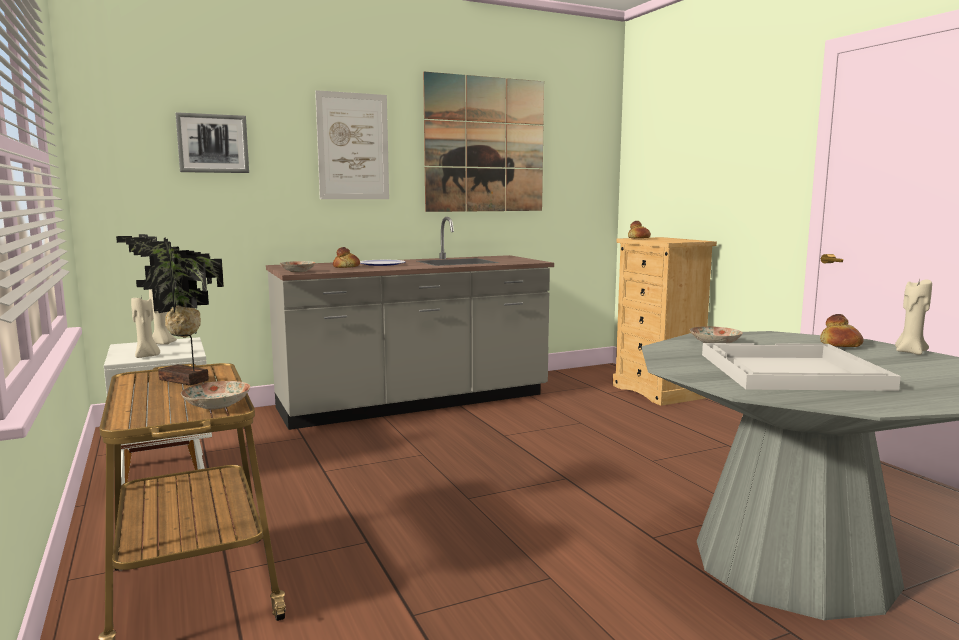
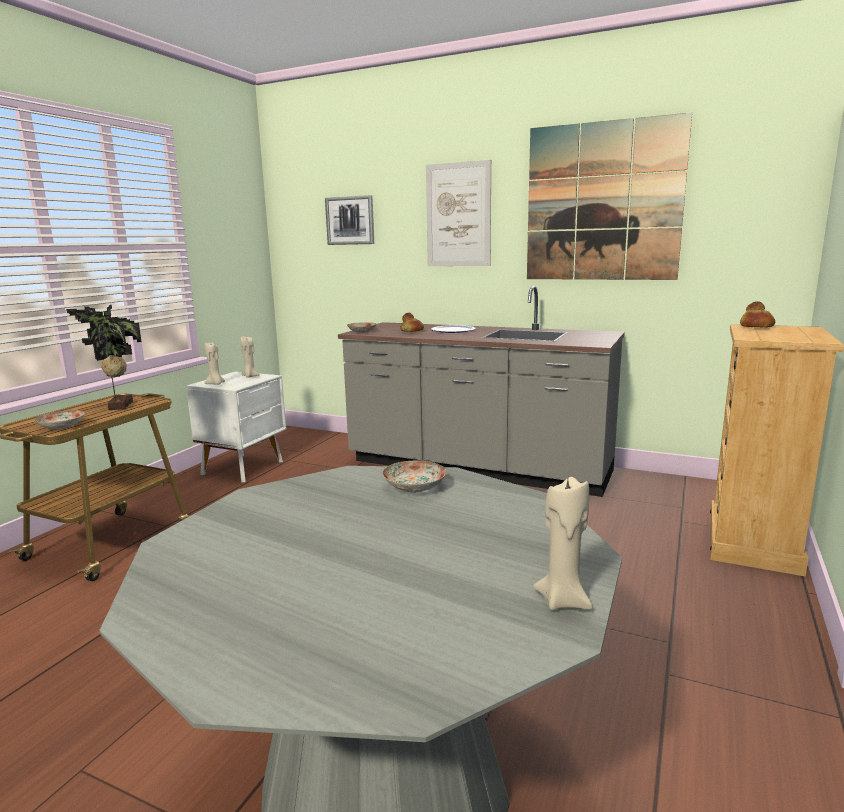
camera: 50 degrees right, 5 degrees up
white tray [702,343,901,391] -> none
bread [820,314,864,347] -> none

